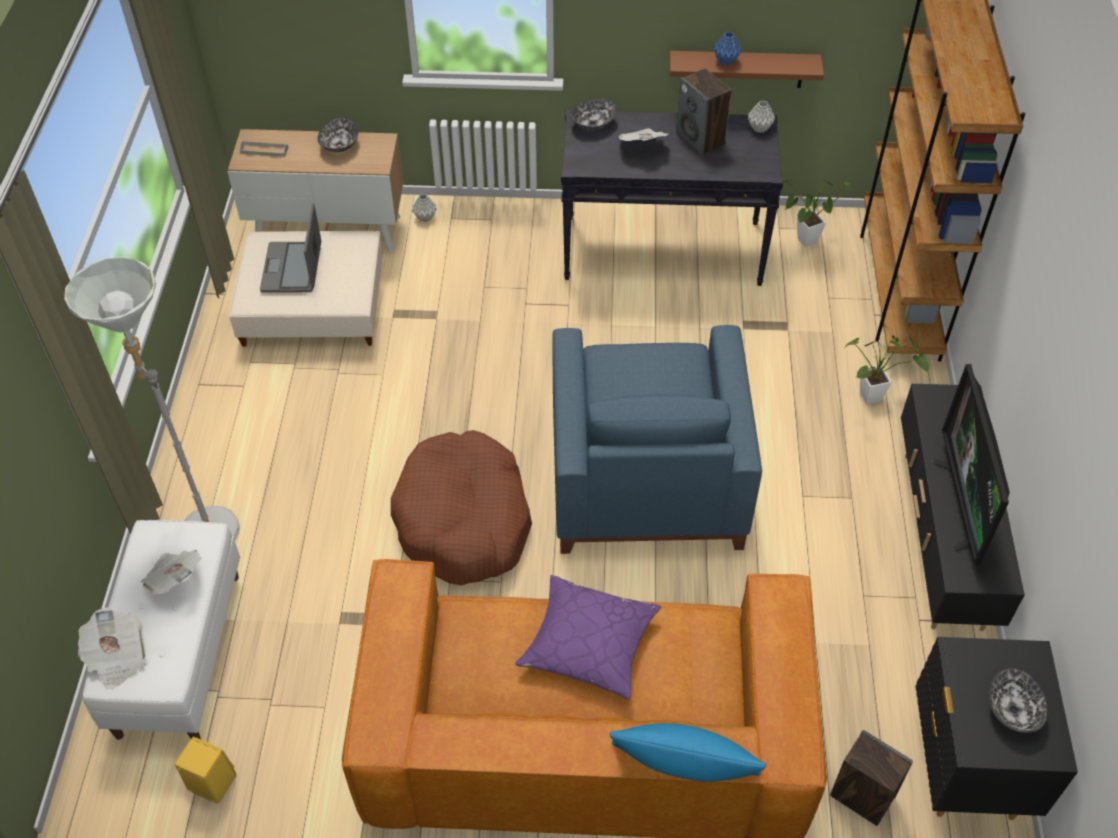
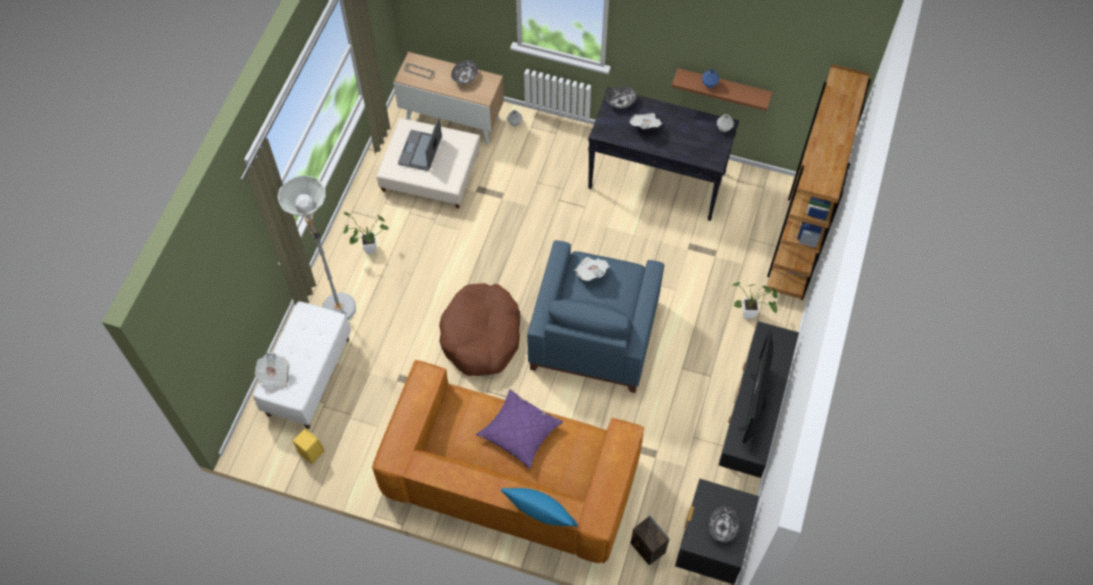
camera: 15 degrees right, 10 degrees up
newspaper [141,550,202,595] -> newspaper moved to [574,257,609,281]
speaker [676,68,732,155] -> none
potted plant [783,178,852,247] -> potted plant moved to [343,212,389,254]

